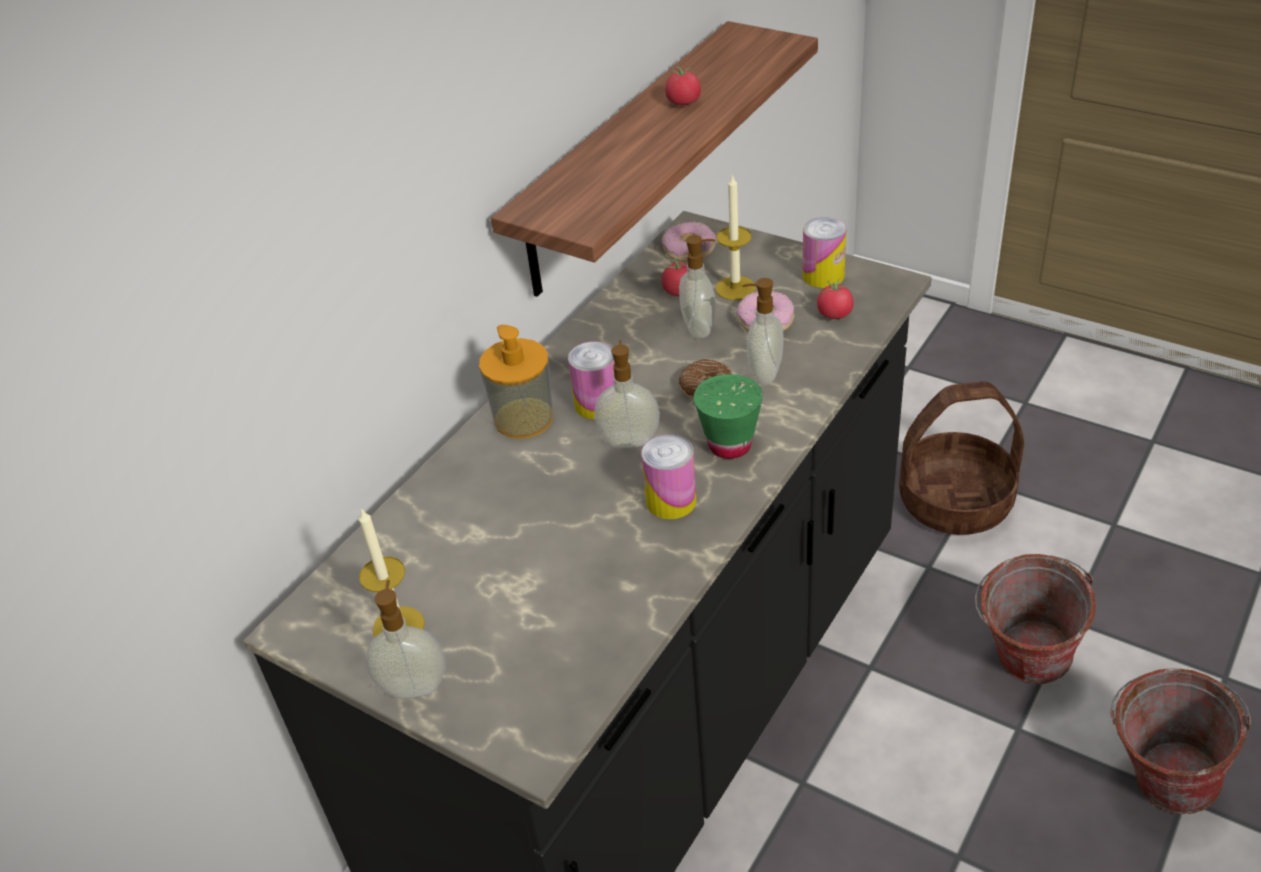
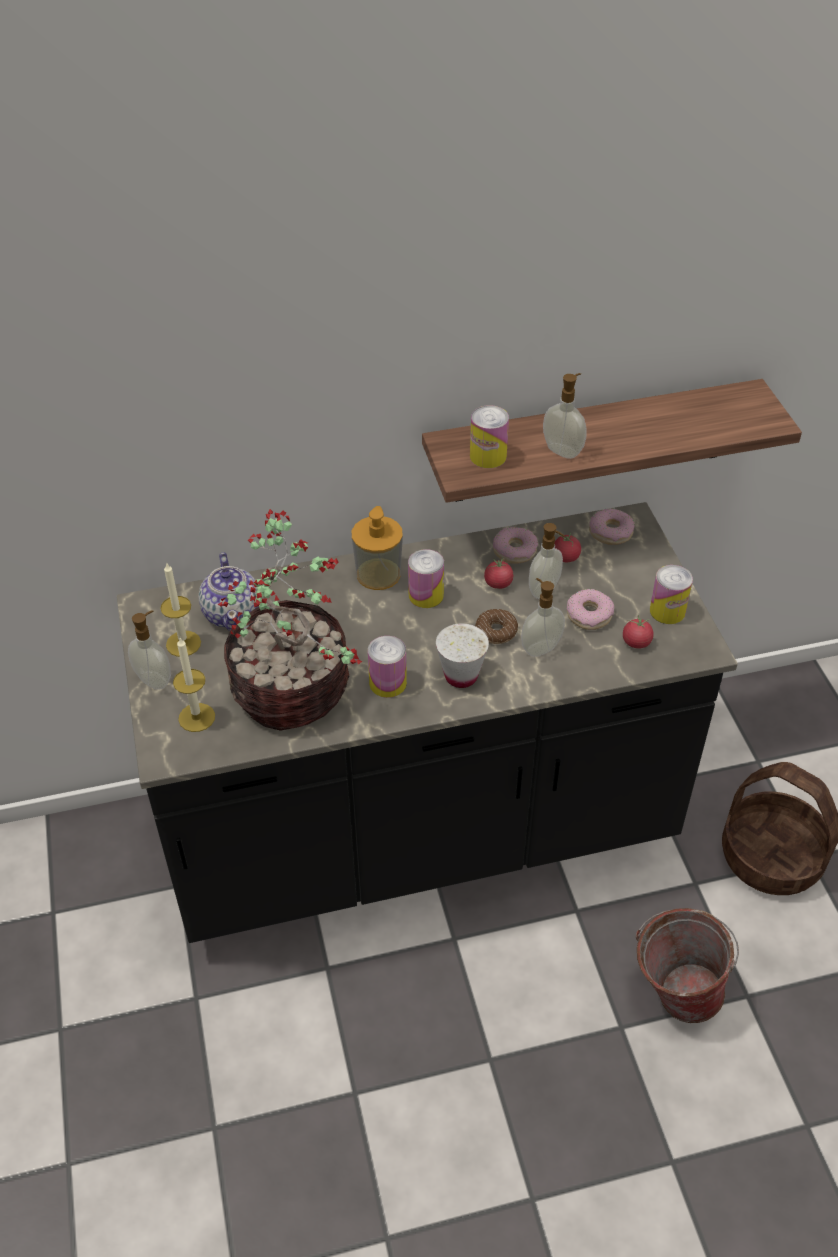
camera: 40 degrees right, 5 degrees up
soap dispenser [594,340,660,448] -> soap dispenser moved to [543,373,587,459]
tomato [665,66,701,105] -> tomato moved to [484,557,514,589]
green cup [694,374,763,459] -> white cup [436,623,489,688]
candle [715,174,756,300] -> candle moved to [173,638,215,732]
bucket [1110,668,1251,814] -> none
none -> teapot [198,552,261,631]
none -> potted plant [217,509,362,731]
none -> can [470,405,509,468]
none -> donut [493,527,538,564]

